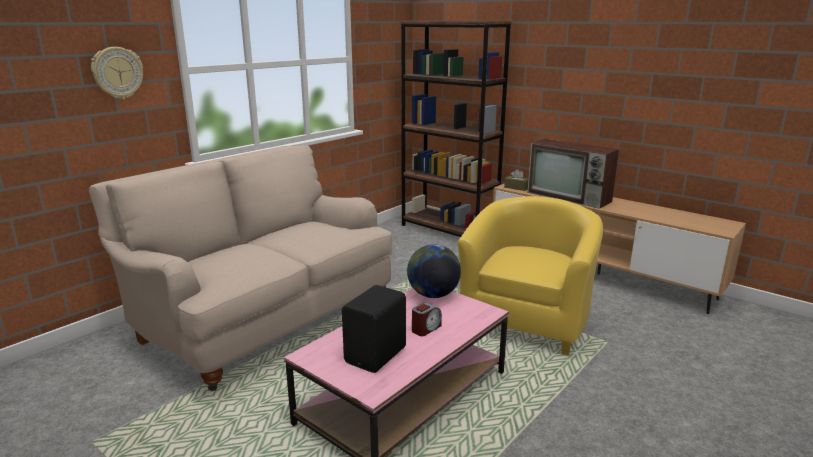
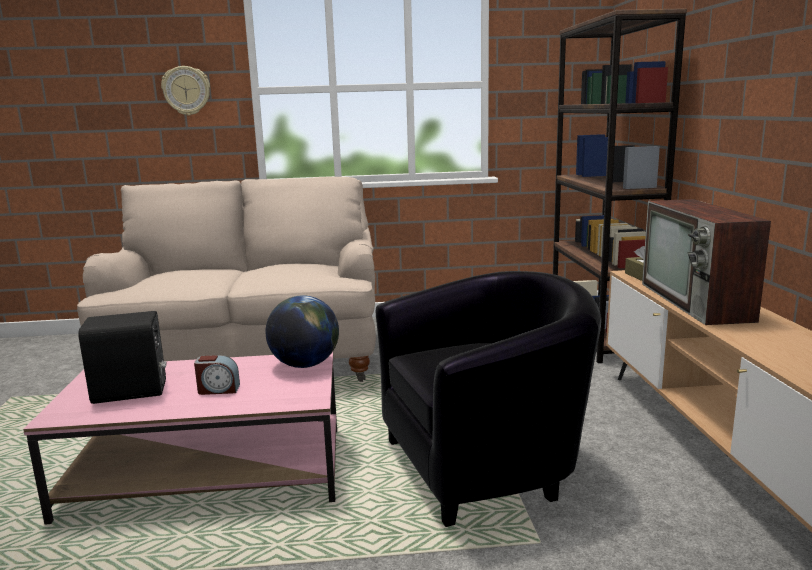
camera: 45 degrees right, 5 degrees down
yellow armchair [458,196,603,356] -> black armchair [376,271,601,527]

